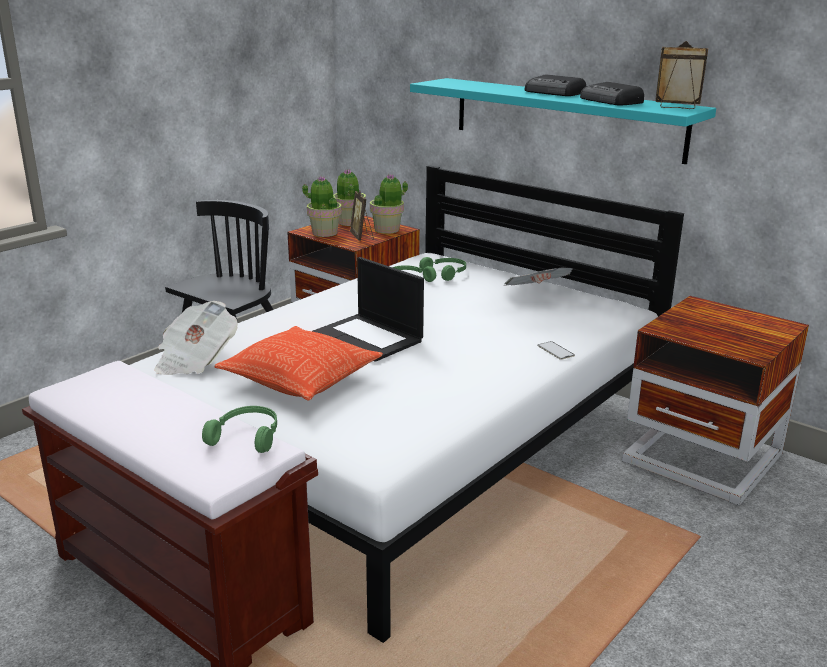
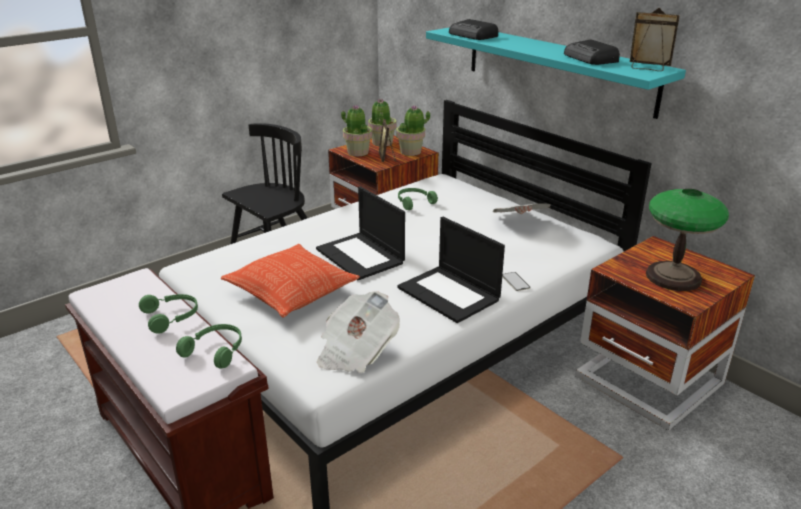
camera: 10 degrees right, 5 degrees up
newspaper [154,301,238,375] -> newspaper moved to [317,291,400,373]
green headphones [419,257,466,281] -> green headphones moved to [139,294,198,334]
radio [525,75,586,96] -> radio moved to [449,19,498,40]
none -> laptop [397,217,505,323]
none -> table lamp [646,189,729,291]

